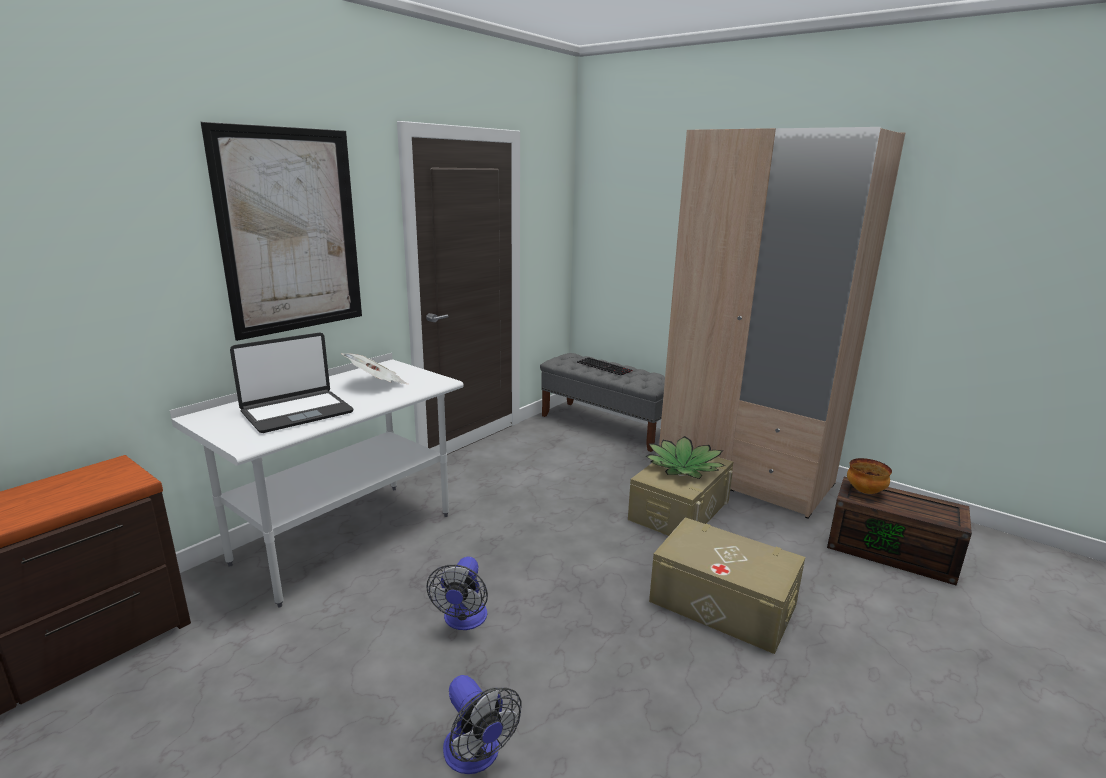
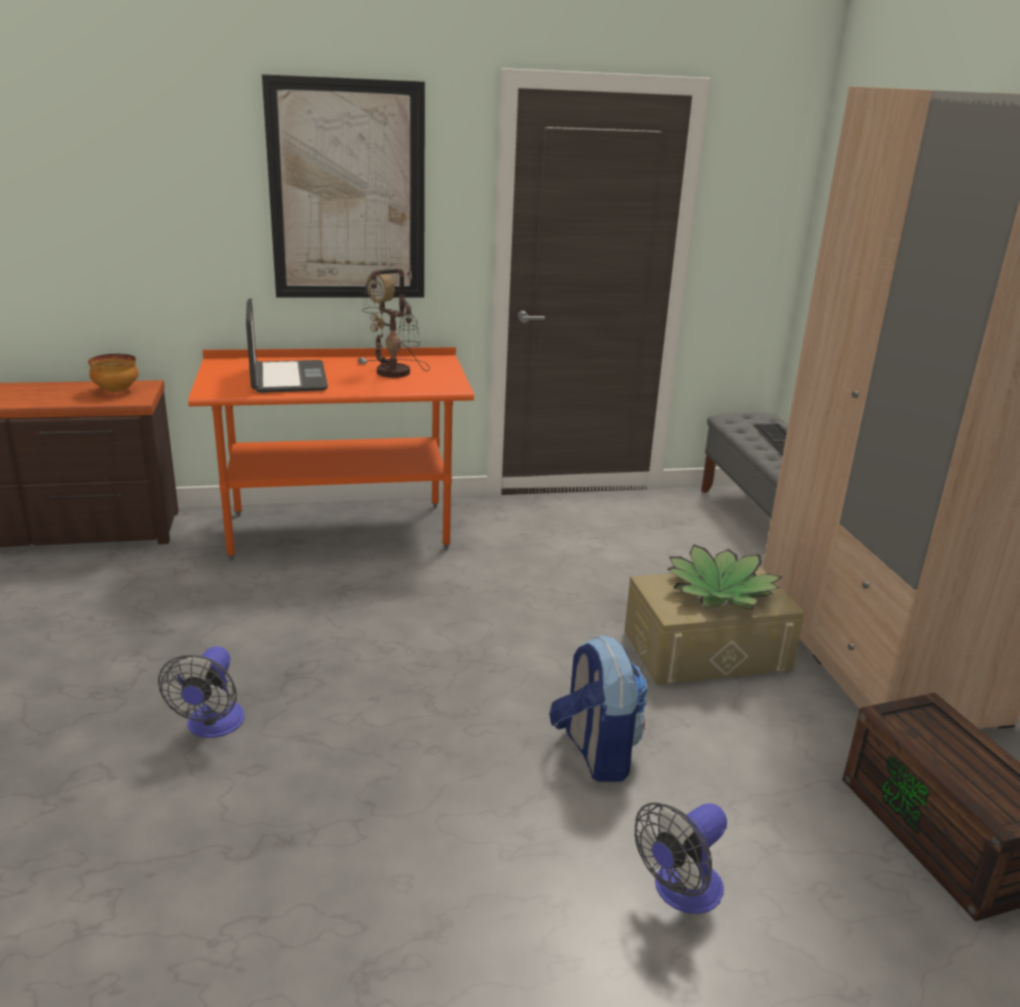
camera: 40 degrees right, 5 degrees up
white desk [170,353,464,608] -> orange desk [188,347,474,560]
laptop [230,332,353,433] -> laptop turned 105 degrees counterclockwise [246,298,328,393]
newspaper [341,353,408,384] -> table lamp [357,268,430,378]
fan [427,557,488,630] -> fan moved to [635,802,727,914]
beige storage box [649,517,805,654] -> backpack [549,635,648,782]
bowl [847,458,892,494] -> bowl moved to [88,354,138,392]

